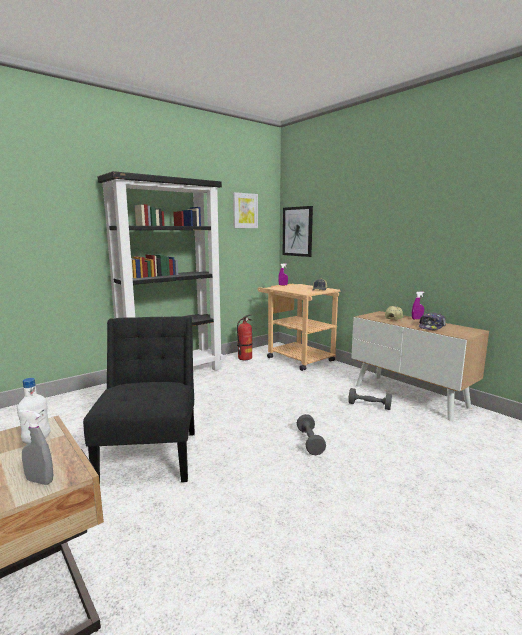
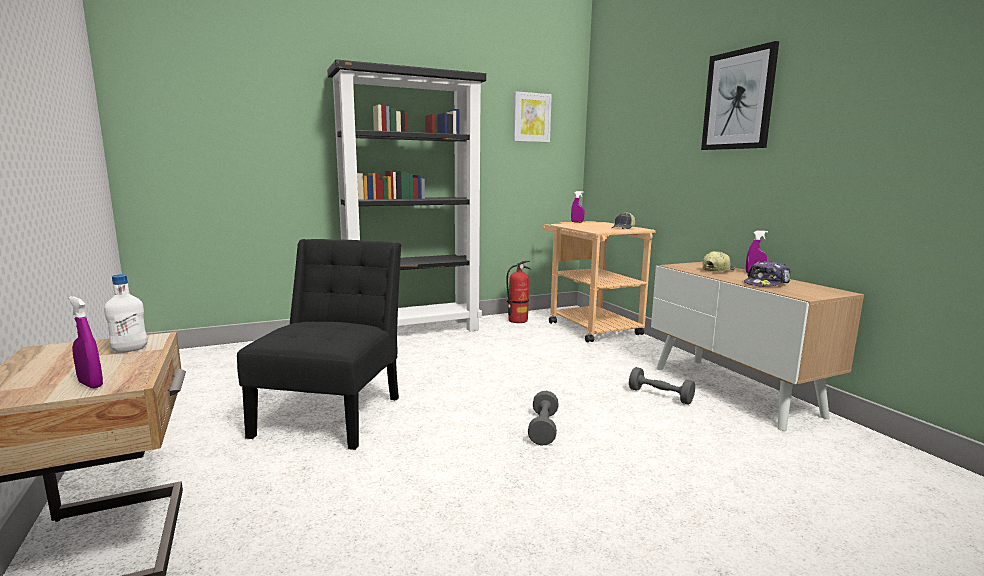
camera: 15 degrees right, 0 degrees up
grey spray bottle [19,410,53,485] -> purple spray bottle [68,296,103,389]
picture [283,206,313,257] -> picture moved to [701,41,779,150]

